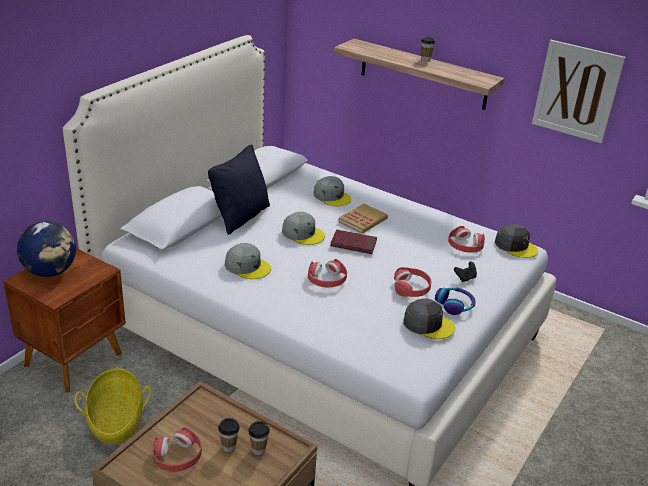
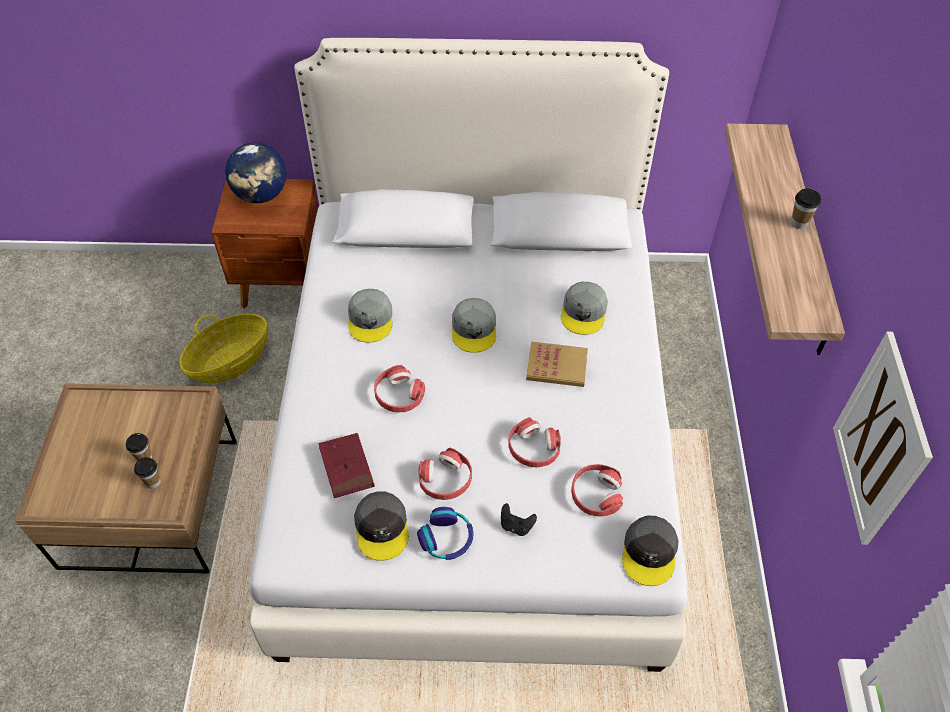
camera: 60 degrees right, 20 degrees up
red headphones [152,427,202,472] -> red headphones moved to [509,417,561,468]
black pillow [208,145,270,235] -> none
red book [330,229,377,254] -> red book moved to [319,433,374,498]

